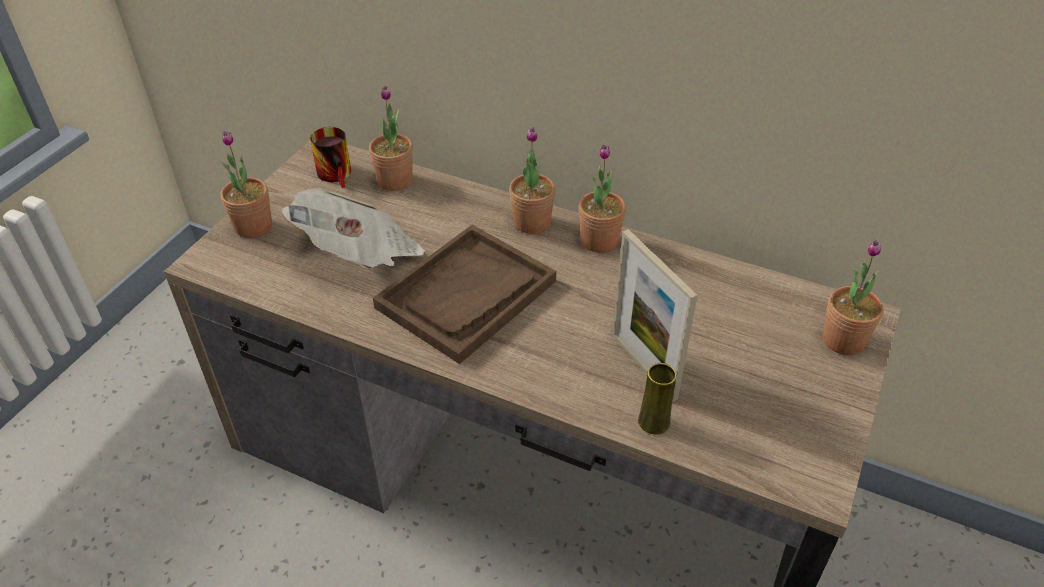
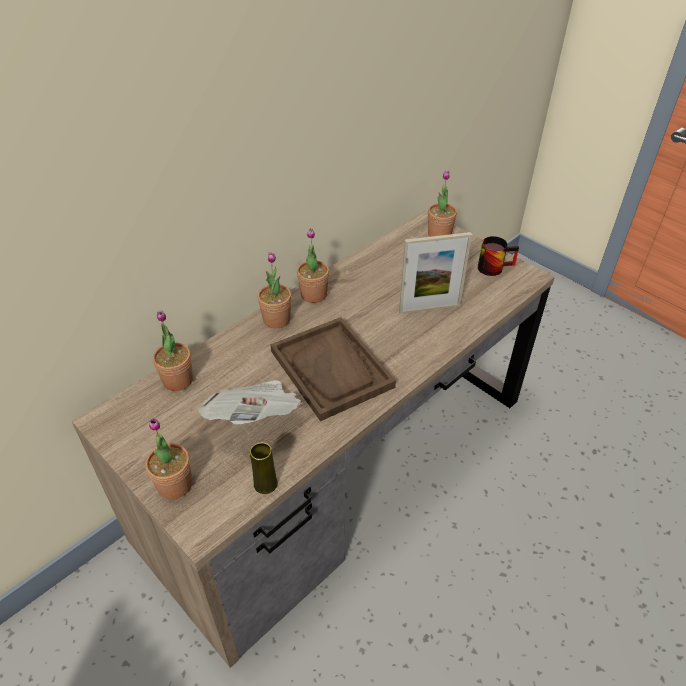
camera: 70 degrees left, 0 degrees up
mug [310,127,351,188] -> mug moved to [478,236,519,276]
yellow vase [638,363,677,434] -> yellow vase moved to [250,442,278,494]

